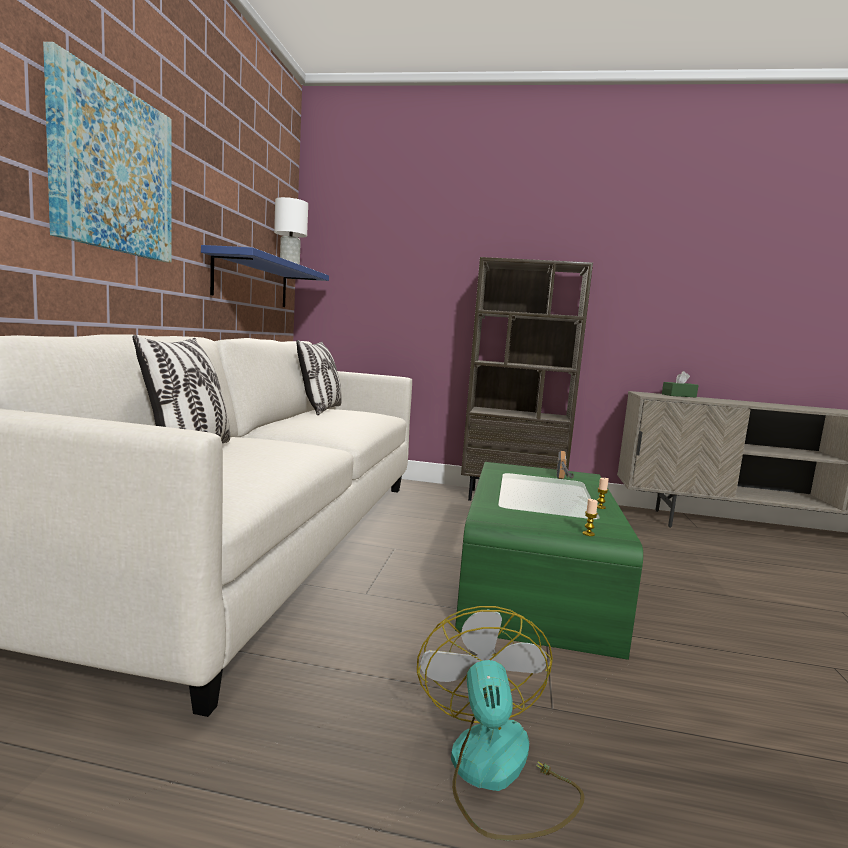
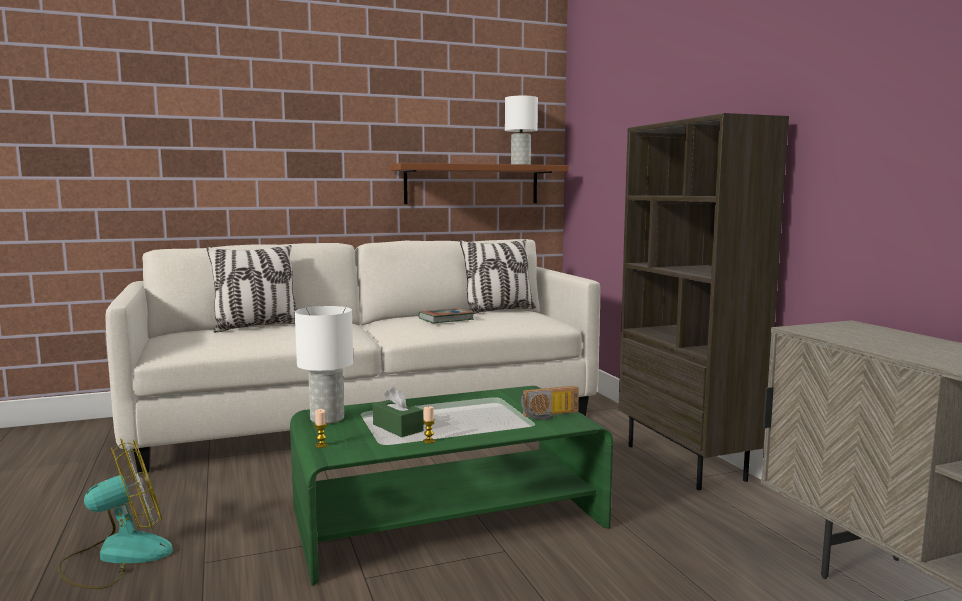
camera: 60 degrees right, 0 degrees up
picture [43,42,172,263] -> none
blue shelf [201,245,329,307] -> brown shelf [389,163,569,204]
green tissue box [662,371,699,397] -> green tissue box moved to [373,386,424,437]
none -> white table lamp [295,306,353,424]
none -> book [418,308,475,323]

